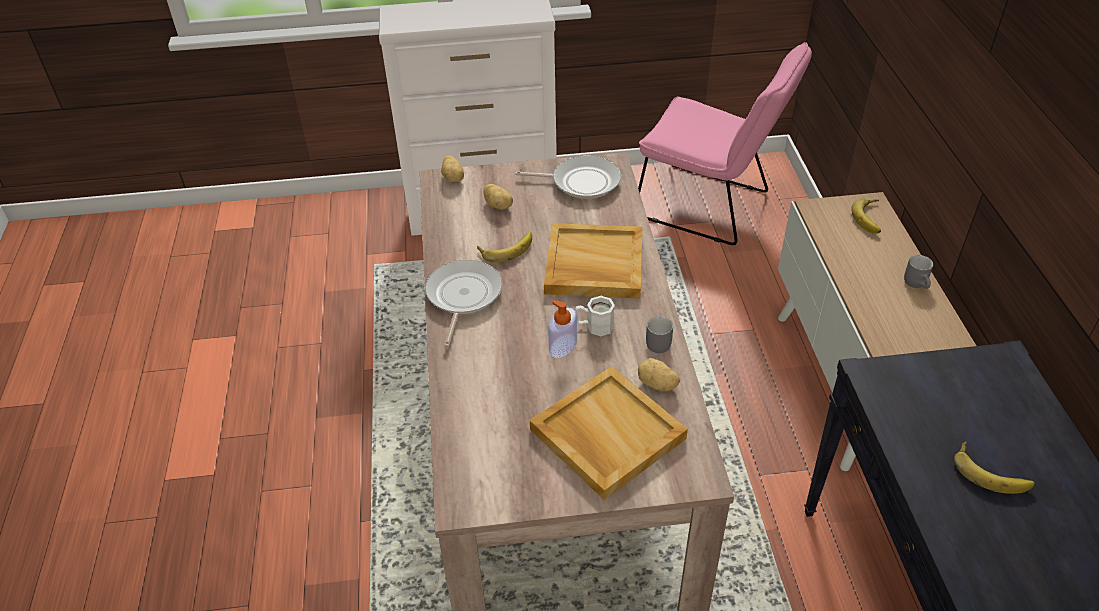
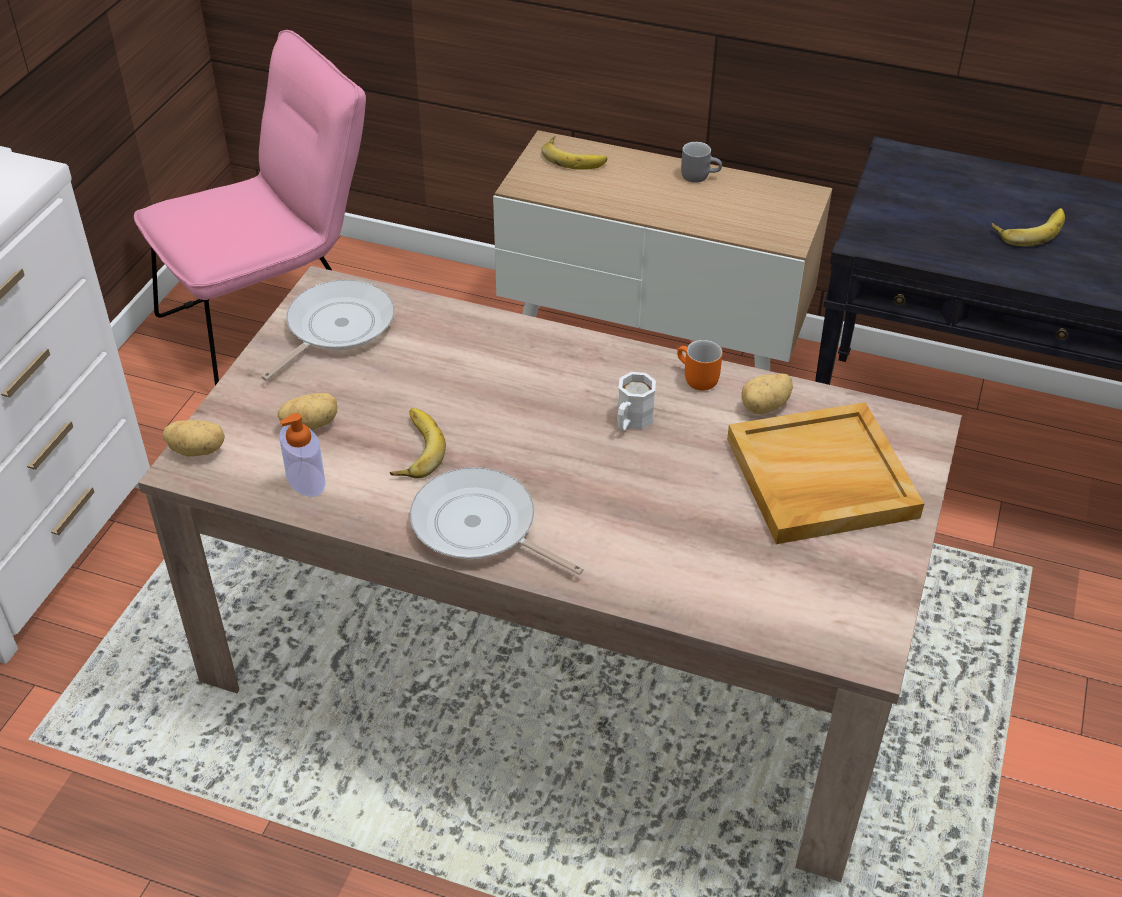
camera: 65 degrees left, 0 degrees up
beige tray [544,223,642,299] -> none
soap dispenser [548,300,577,358] -> soap dispenser moved to [279,413,325,497]
grey mug [646,316,673,353] -> orange mug [677,340,723,391]

